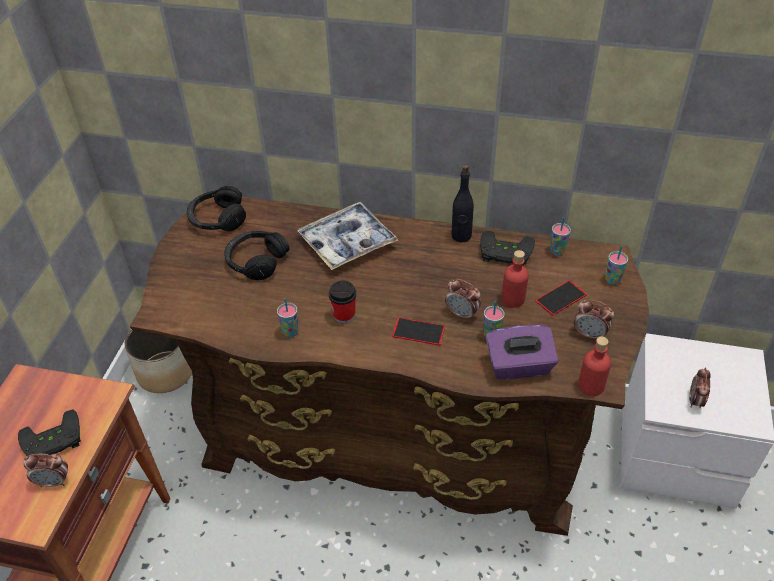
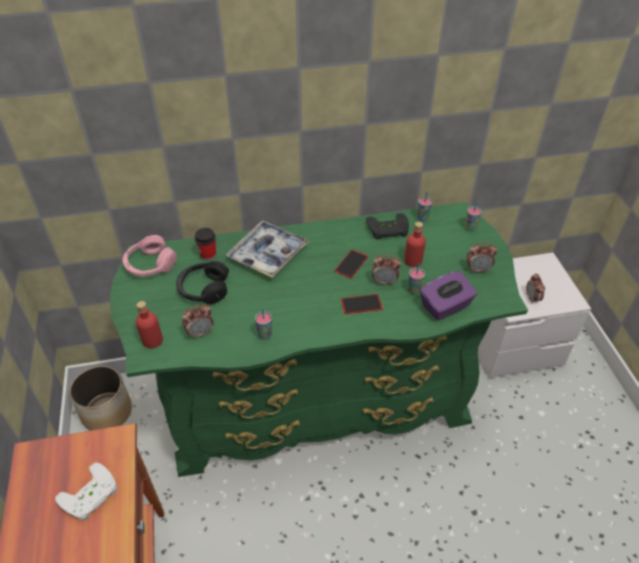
camera: 25 degrees left, 0 degrees up
black game controller [18,410,81,456] -> white game controller [55,463,118,521]
alarm clock [23,454,68,487] -> alarm clock moved to [182,305,213,339]
brown dresser [130,197,649,536] -> green dresser [110,202,528,477]
black headphones [187,186,246,231] -> pink headphones [122,235,177,276]
cup [329,280,357,324] -> cup moved to [195,228,216,261]
black bottle [451,164,474,242] -> none
phone [536,280,587,316] -> phone moved to [334,250,368,278]
red bottle [578,336,611,396] -> red bottle moved to [136,301,163,349]

